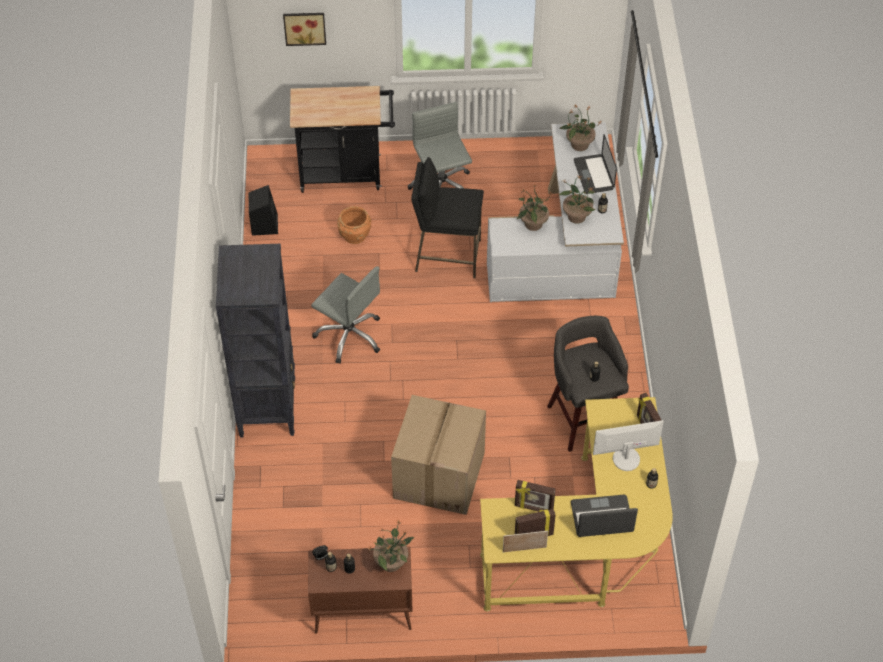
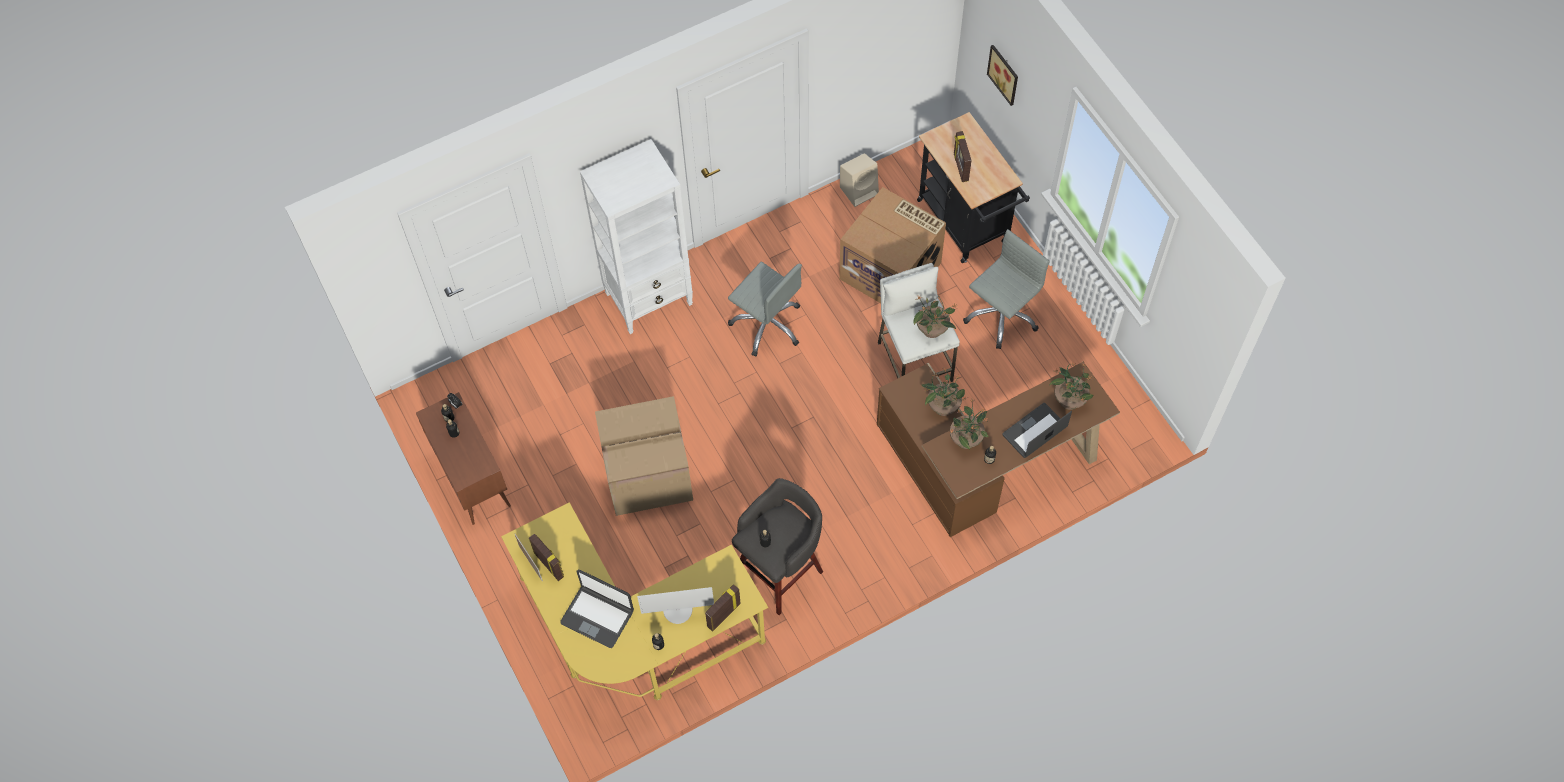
camera: 65 degrees right, 10 degrees up
black bookcase [216,244,295,438] -> white bookcase [580,139,693,334]
black speaker [249,185,278,236] -> beige speaker [840,153,879,207]
grey office chair [311,266,380,364] -> grey office chair turned 60 degrees counterclockwise [728,262,802,356]
orange planter [337,206,371,244] -> cardboard box [839,187,946,303]
potted plant [368,520,415,572] -> potted plant moved to [914,294,957,338]
black stool [411,157,484,278] -> white stool [878,263,960,382]
white desk [487,122,624,302] -> brown desk [877,362,1120,537]
picture frame [515,480,556,511] -> picture frame moved to [954,131,972,182]
laptop [571,495,638,537] -> laptop turned 150 degrees clockwise [560,570,634,648]
monitor [593,420,664,471] -> monitor turned 120 degrees clockwise [637,587,714,624]

